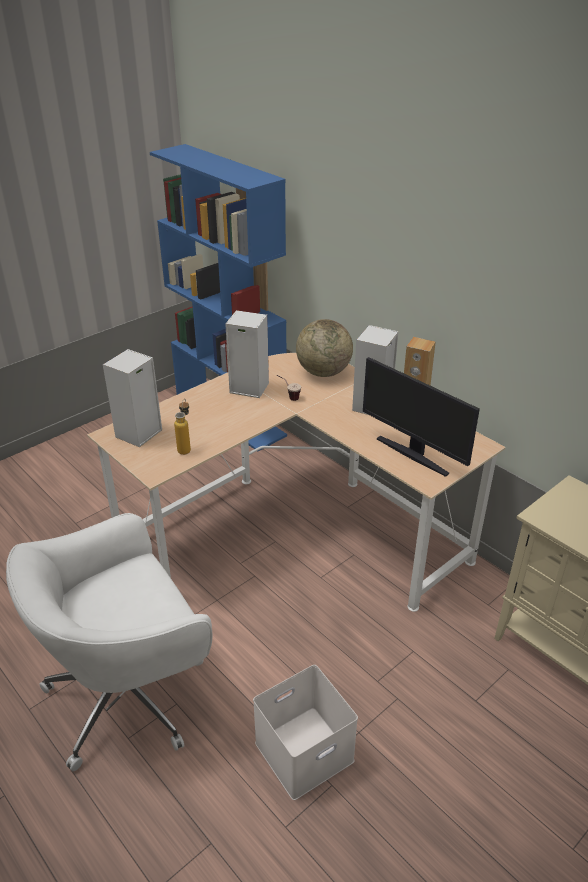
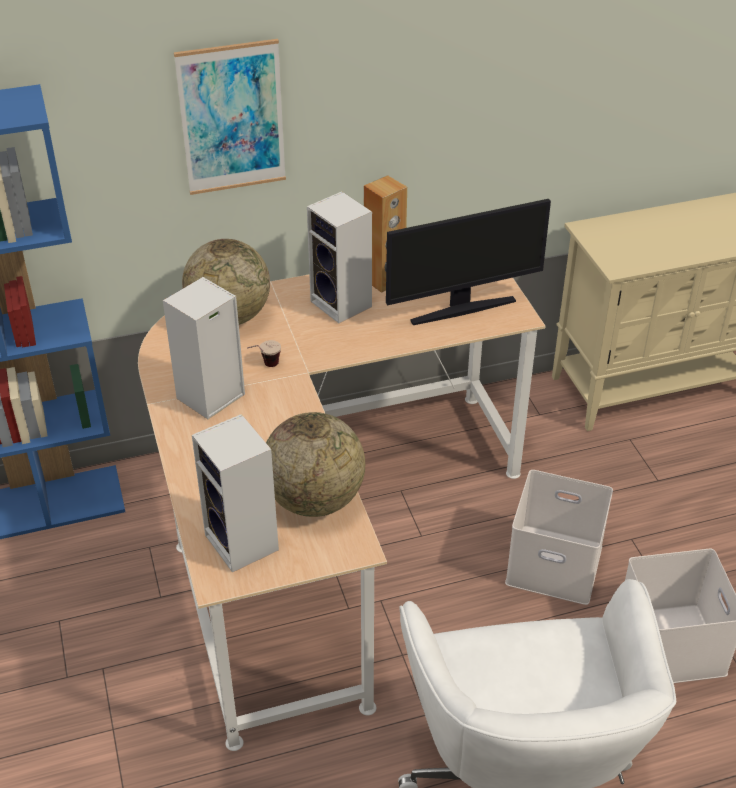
camera: 65 degrees left, 5 degrees up
bottle [174,399,191,455] -> globe [266,412,365,517]
none -> picture [174,39,286,195]
none -> white storage box [505,470,613,605]

